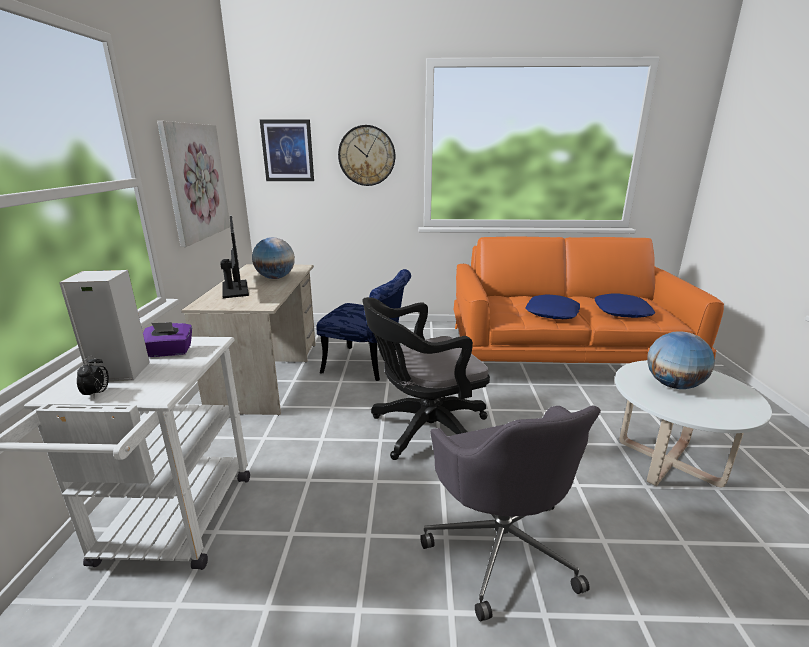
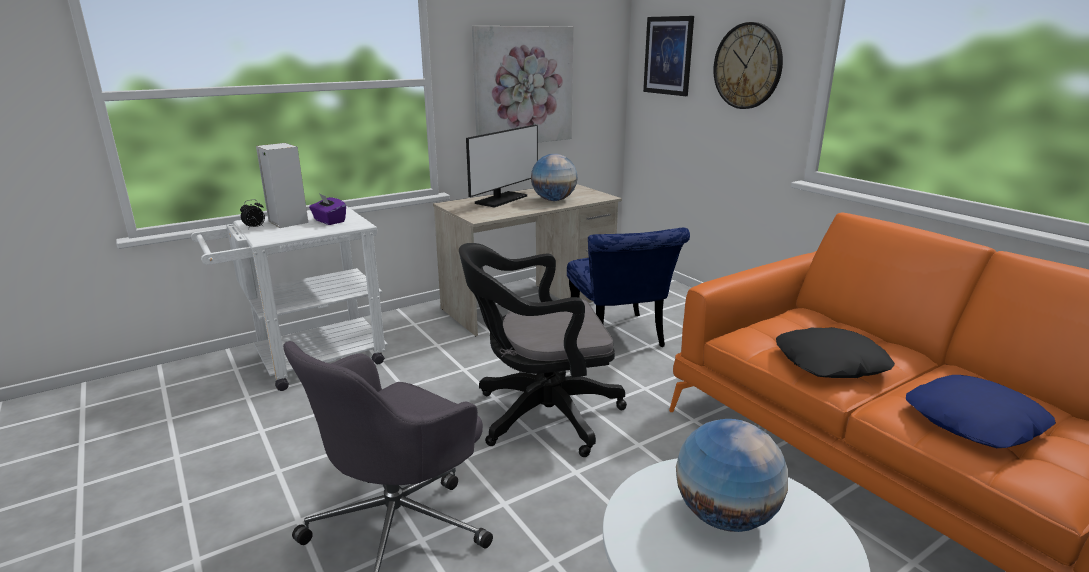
camera: 55 degrees right, 0 degrees up
black office chair [363,297,490,460] -> black office chair turned 45 degrees counterclockwise [459,243,627,457]
blue pillow [525,295,580,319] -> black pillow [776,327,895,378]

